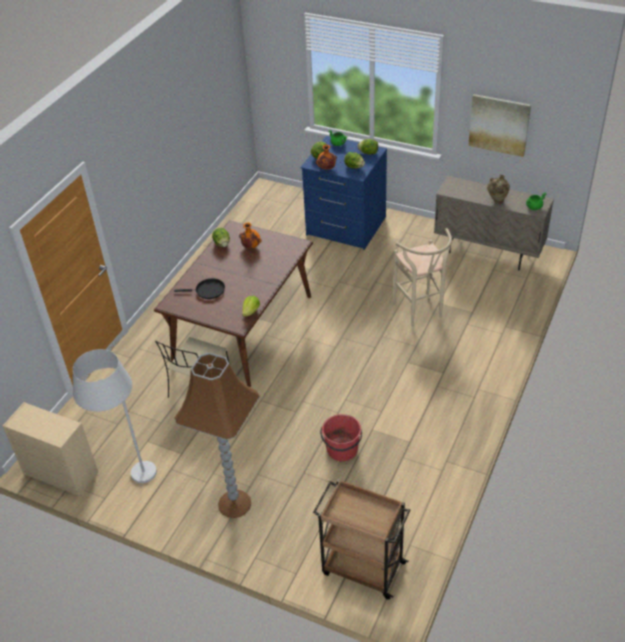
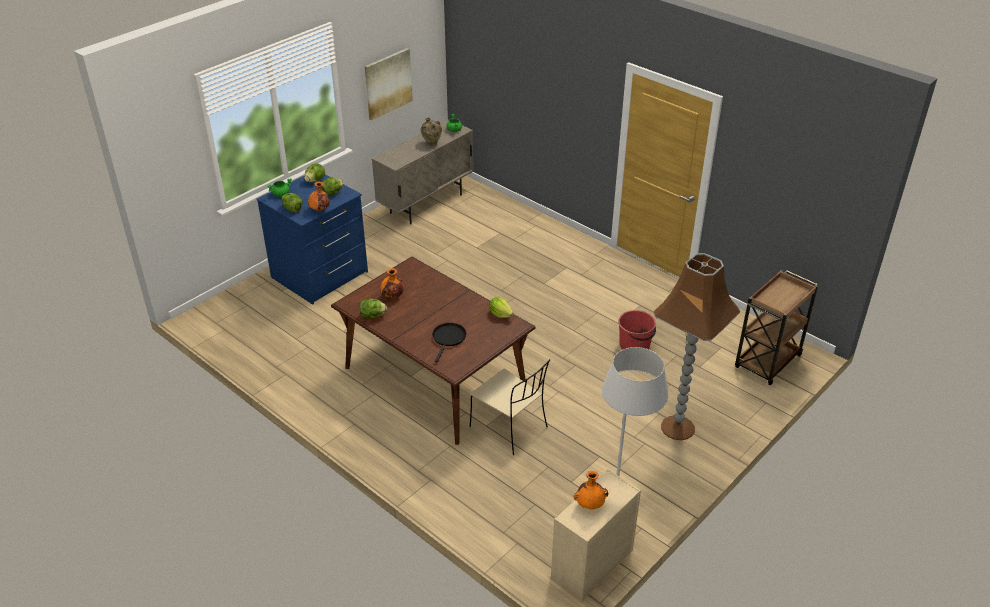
camera: 75 degrees left, 5 degrees down
beige stool [393,228,452,327] -> none
none -> orange vase [574,471,608,509]

